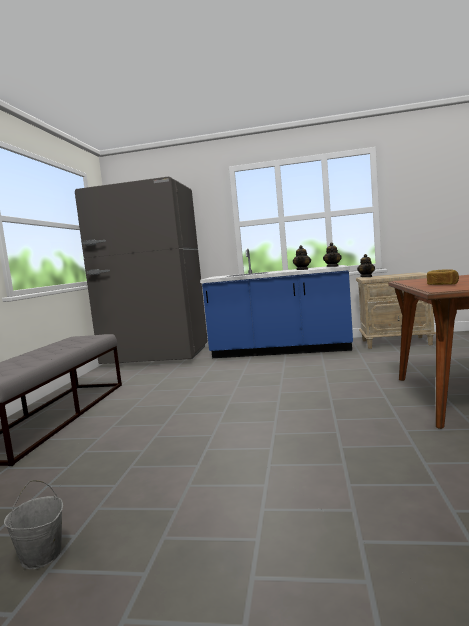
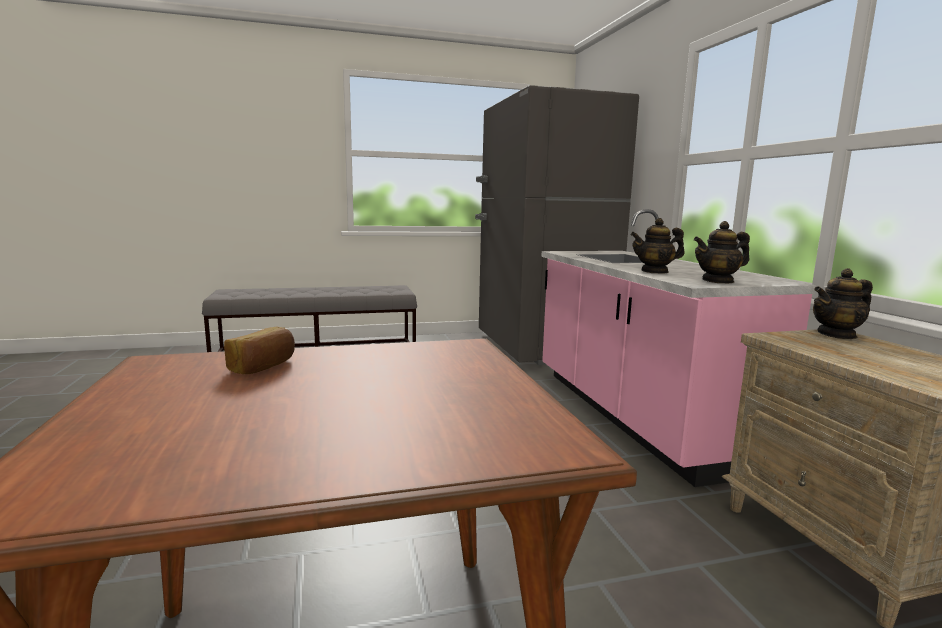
camera: 65 degrees right, 5 degrees up
grey bucket [4,480,63,569] -> none
blue counter [200,248,353,358] -> pink counter [541,209,816,487]

